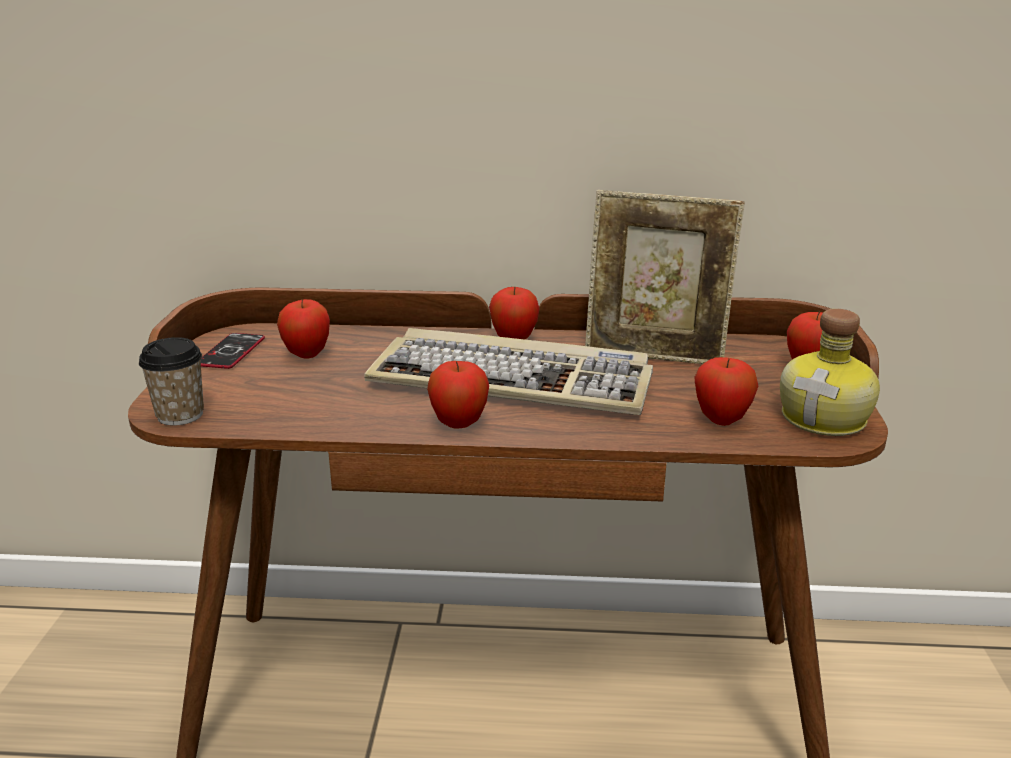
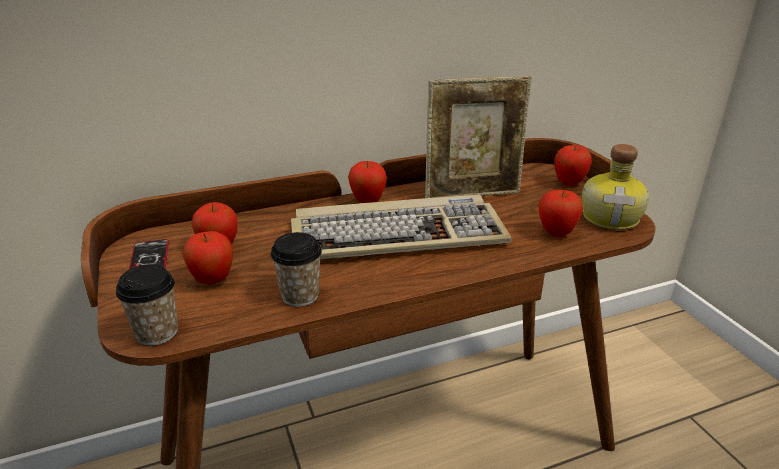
camera: 25 degrees left, 5 degrees up
apple [427,361,489,429] -> apple moved to [183,231,233,285]
none -> cup [270,232,322,307]

